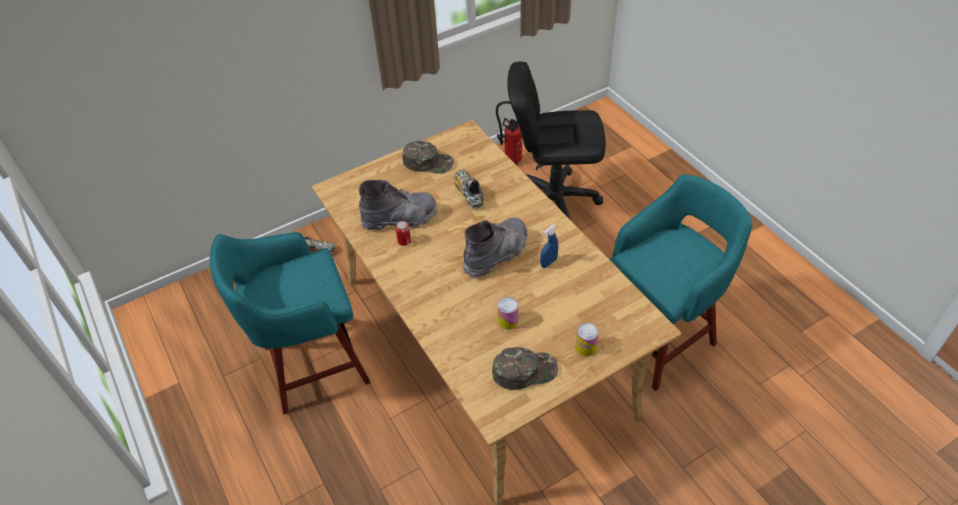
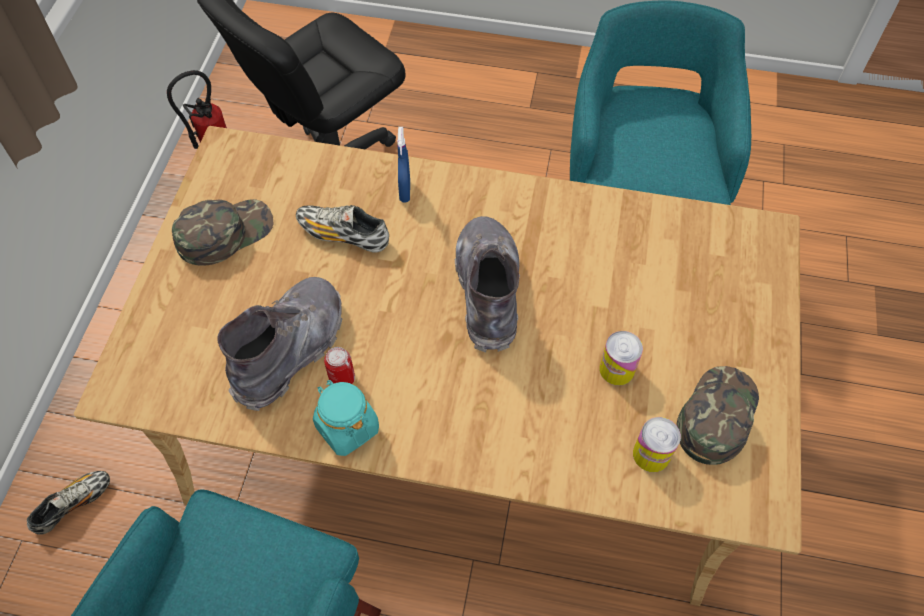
camera: 50 degrees left, 10 degrees up
blue spray bottle [540,225,558,268] -> blue spray bottle moved to [397,127,410,203]
can [575,323,599,356] -> can moved to [633,417,681,472]
none -> turquoise jar [313,380,379,456]

